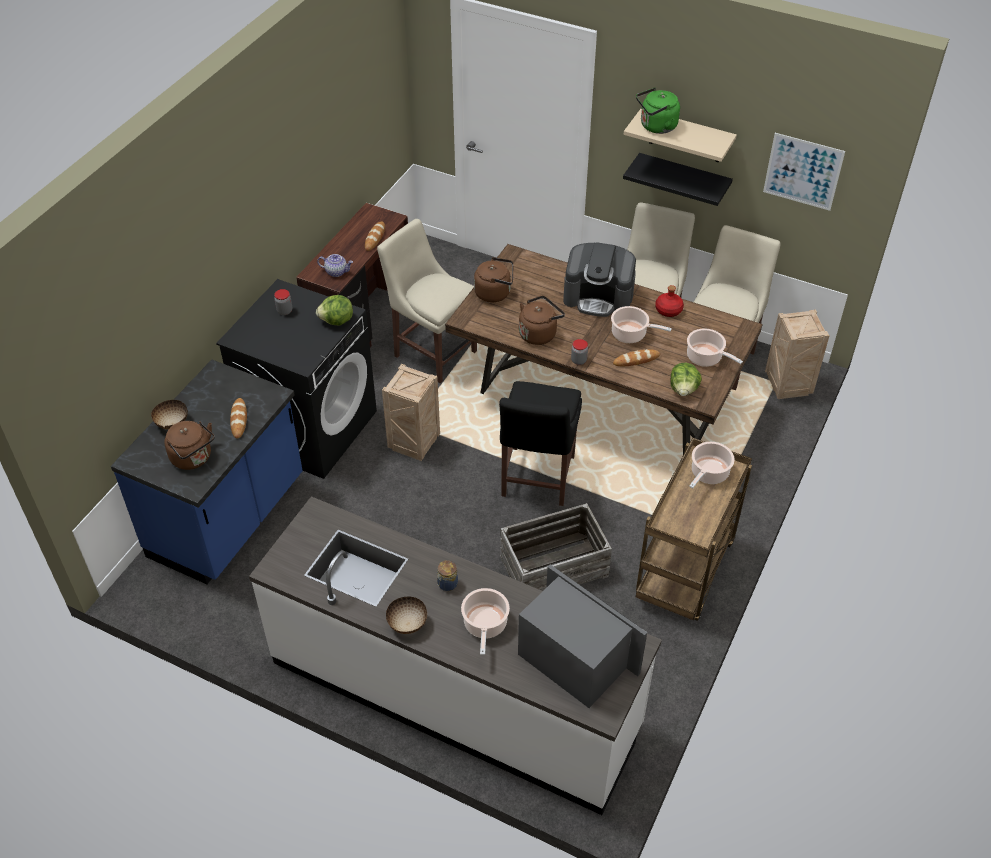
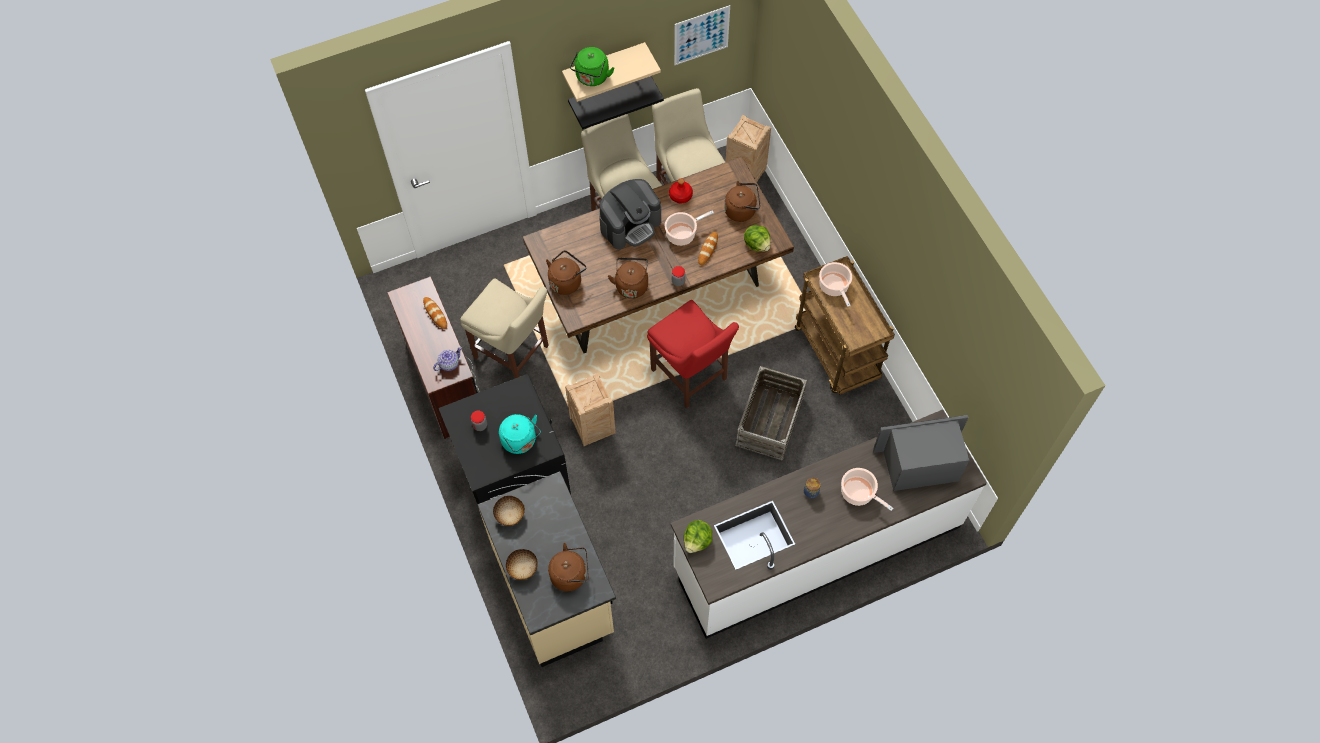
camera: 50 degrees left, 15 degrees up
blue counter [111,359,303,584] -> beige counter [478,471,616,667]
bread [230,398,247,439] -> none
lettuce [316,295,353,326] -> lettuce moved to [684,520,713,553]
beige chair [377,219,477,383] -> beige chair turned 135 degrees counterclockwise [460,278,549,378]
bowl [386,597,427,634] -> bowl moved to [493,496,525,526]
black chair [499,381,582,506] -> red chair [647,300,739,408]
cooking pot [687,328,743,367] -> brown kettle [724,181,761,222]
none -> turquoise kettle [499,414,541,454]

